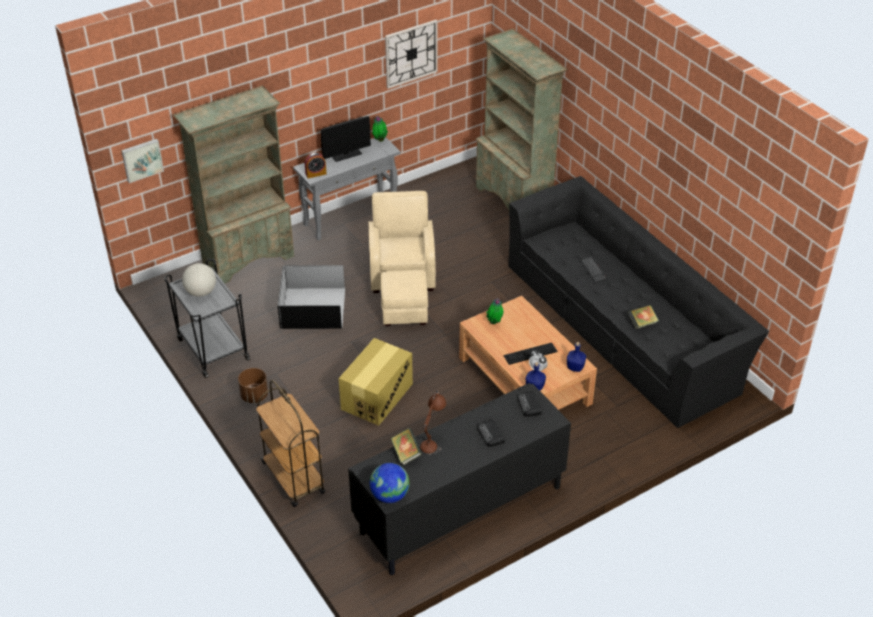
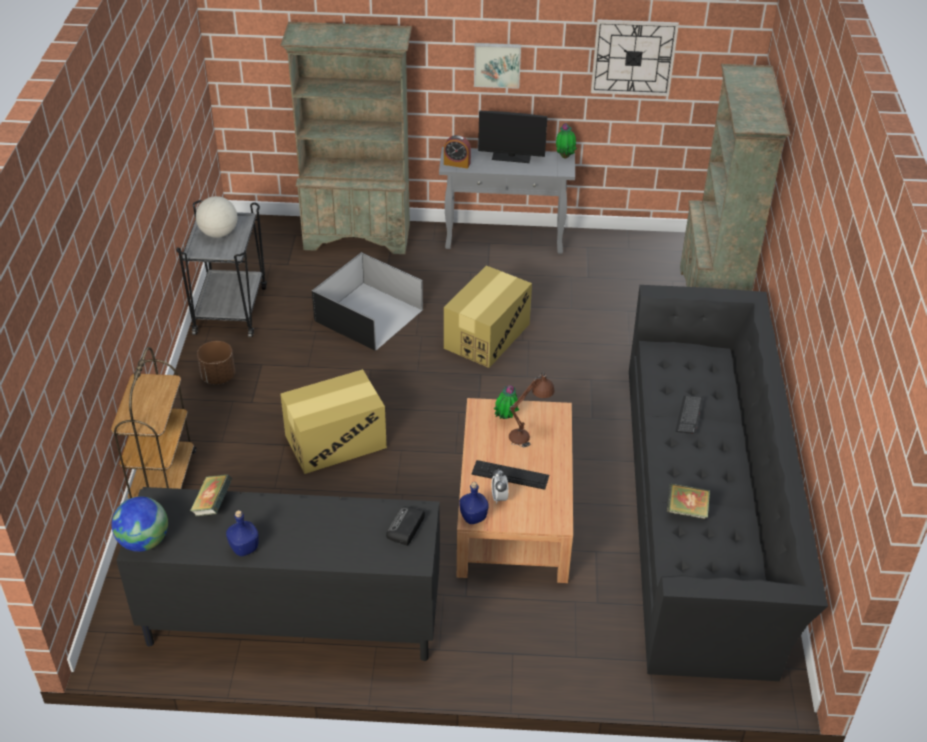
camera: 35 degrees right, 0 degrees up
picture [121,139,164,183] -> picture moved to [474,43,521,89]
beige armchair [369,191,436,326] -> cardboard box [444,265,532,368]
brown table lamp [420,390,446,454] -> brown table lamp moved to [509,372,554,447]
radio [477,419,505,447] -> none
blue bottle [567,342,586,372] -> blue bottle moved to [226,510,259,556]

